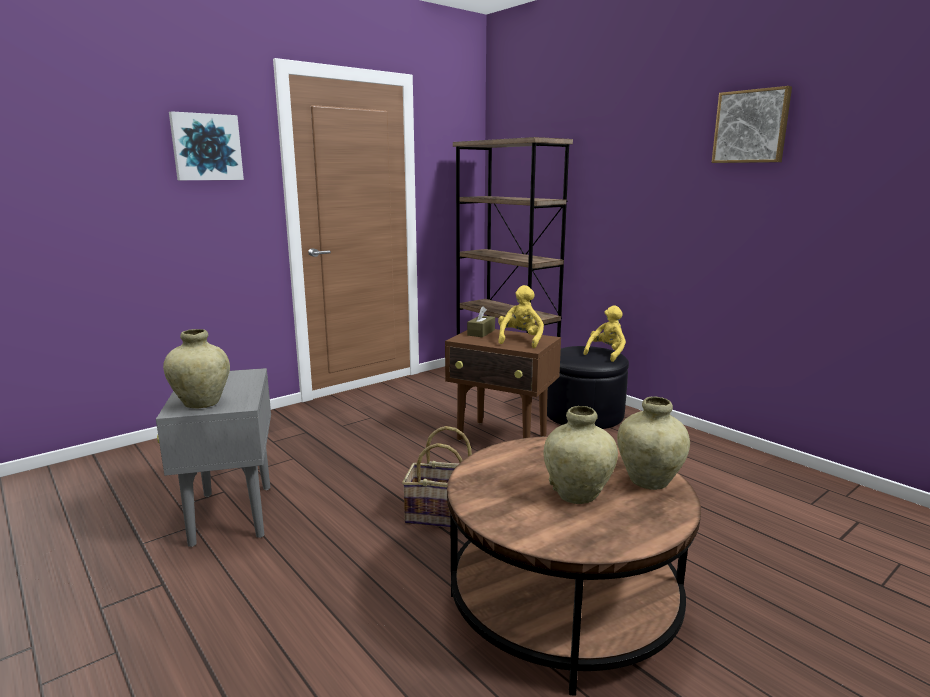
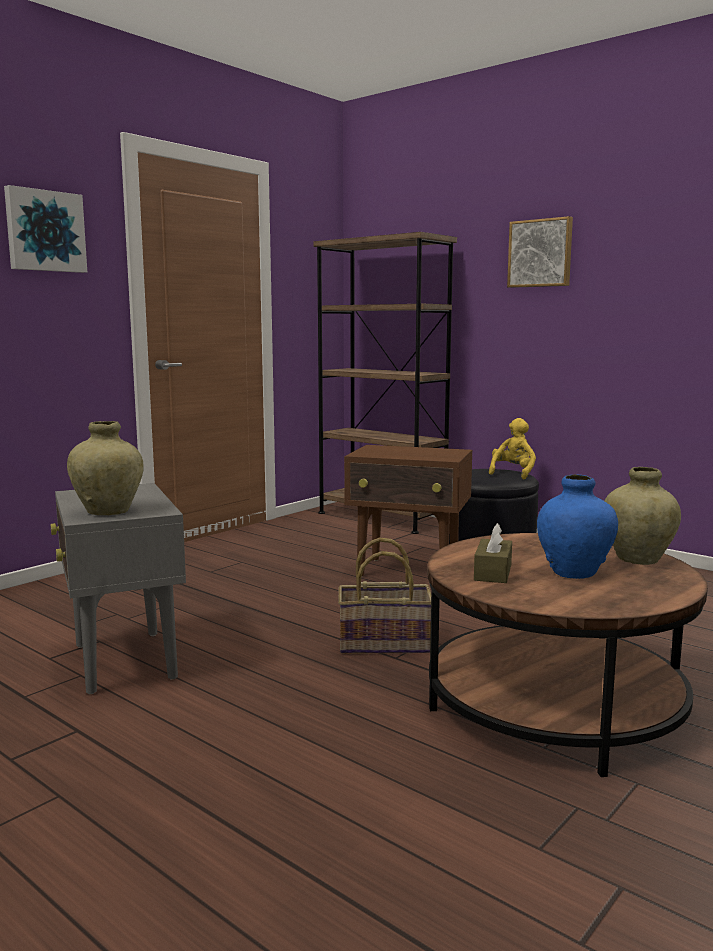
camera: 10 degrees left, 5 degrees down
brown tissue box [467,306,495,337] -> brown tissue box moved to [474,523,512,583]
yellow plush toy [498,285,544,348] -> none
beige vase [543,406,618,504] -> blue vase [537,474,618,579]
picture [712,86,792,163] -> picture moved to [507,216,573,288]

